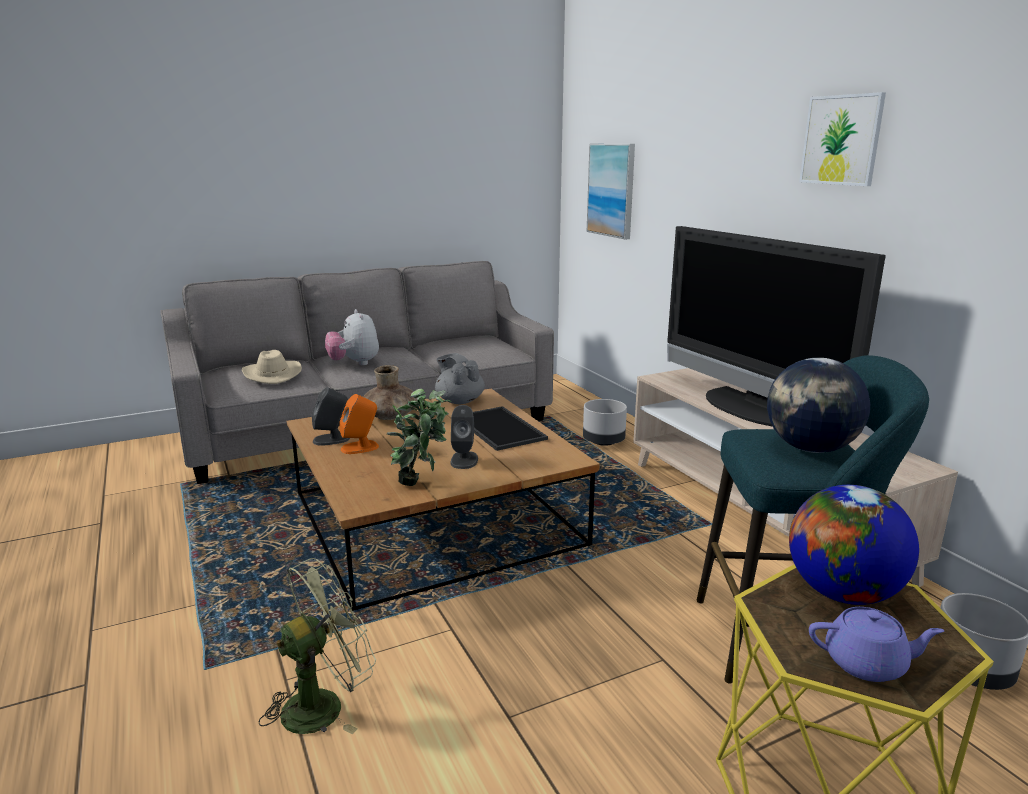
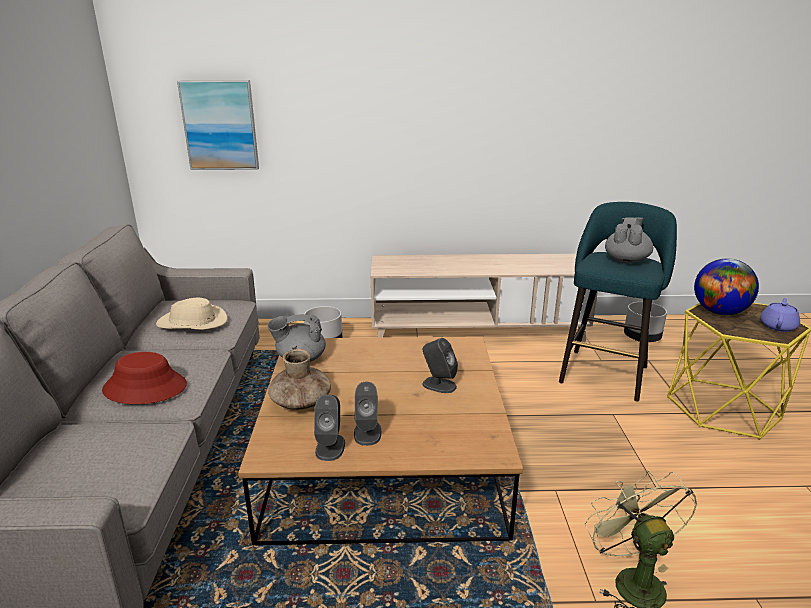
camera: 65 degrees left, 5 degrees up
beige hat [242,350,302,384] -> beige hat moved to [156,298,227,330]
plush toy [325,309,379,365] -> red hat [102,352,187,404]
orange speaker [339,394,379,454] -> grey speaker [354,382,381,446]
potted plant [387,389,452,486] -> none
tray [473,406,548,451] -> none
television [667,226,886,427] -> none
globe [767,358,870,453] -> grey teapot [605,218,653,263]
picture [799,92,886,186] -> none

